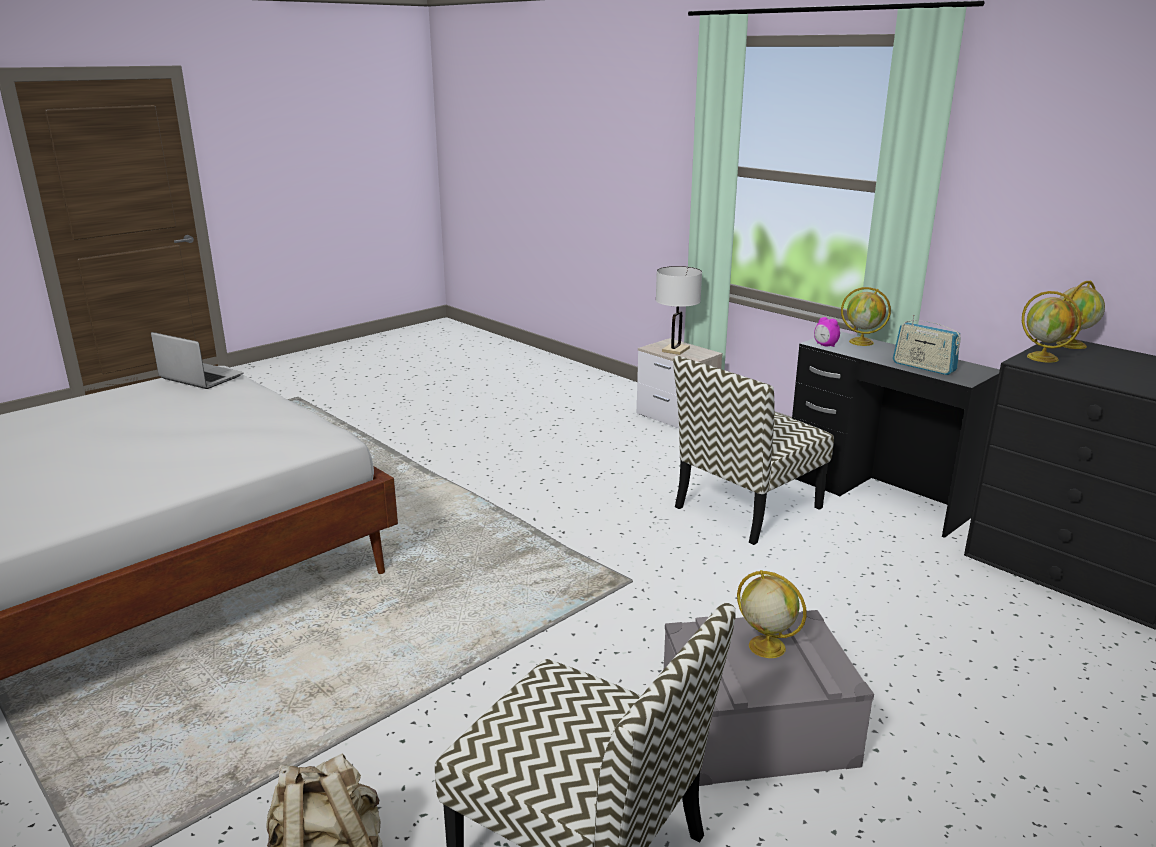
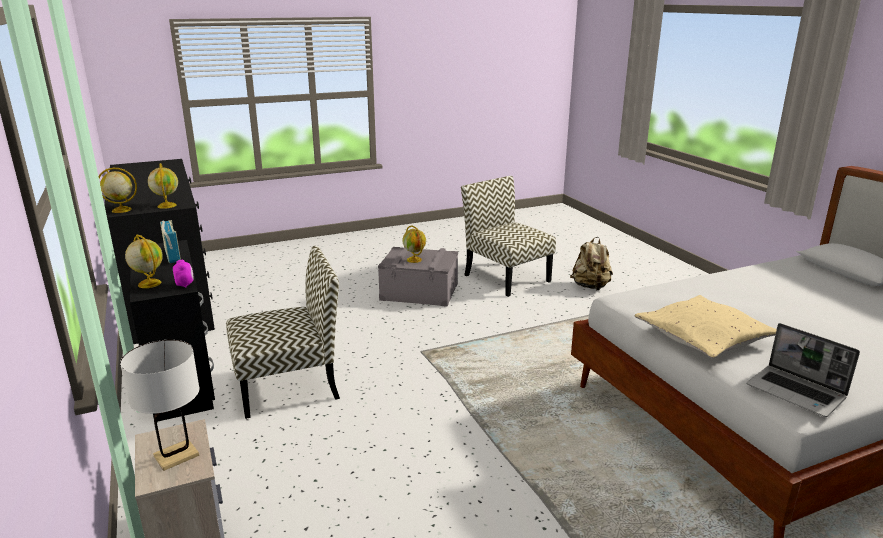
camera: 160 degrees left, 0 degrees up
none -> beige pillow [635,295,777,359]

